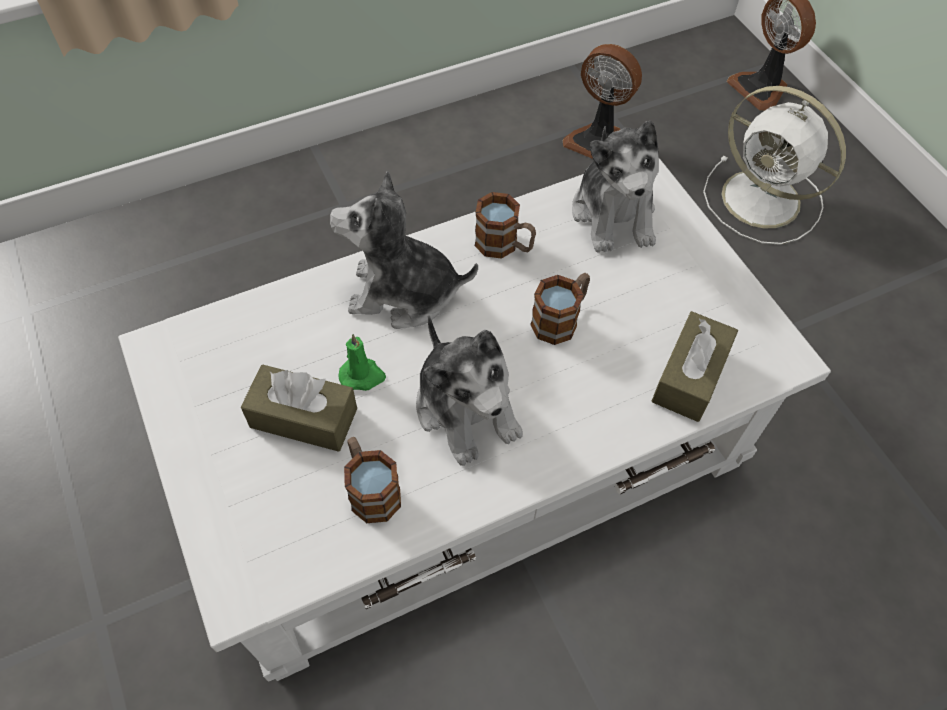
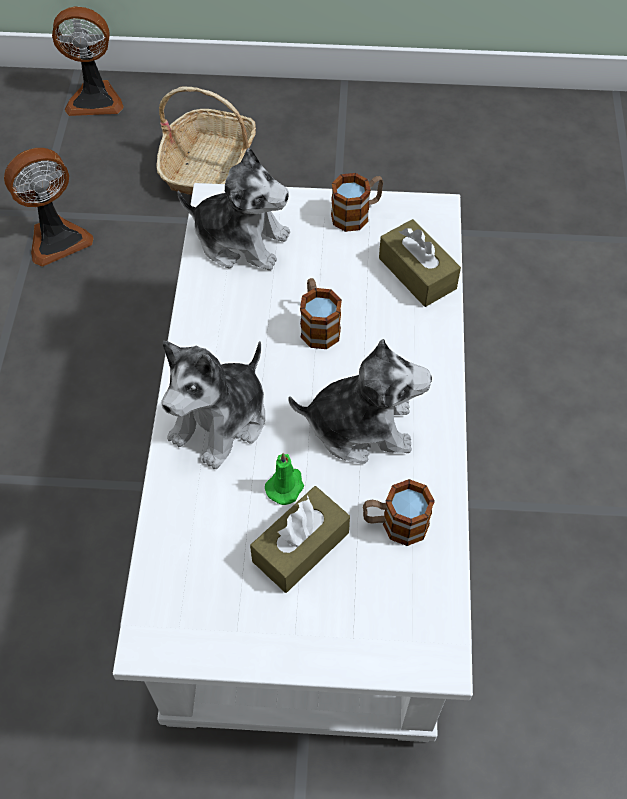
camera: 60 degrees left, 0 degrees up
mug [475,192,536,259] -> mug moved to [331,173,383,232]
white fan [703,86,846,245] -> basket [156,87,256,195]

